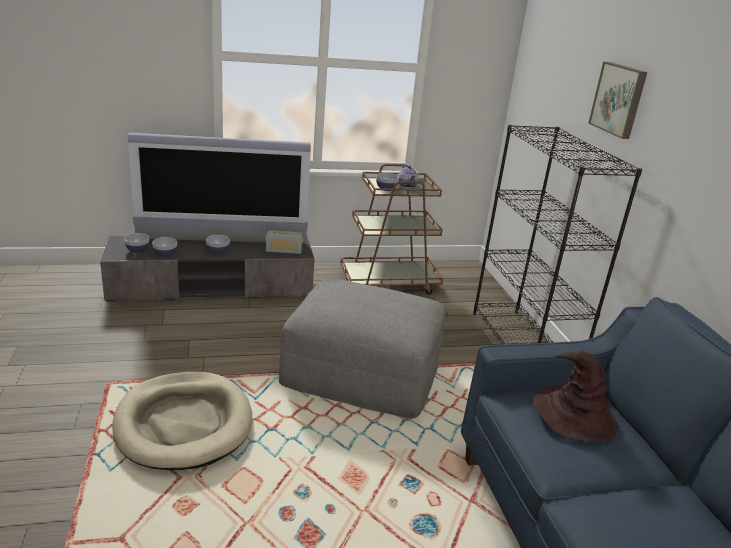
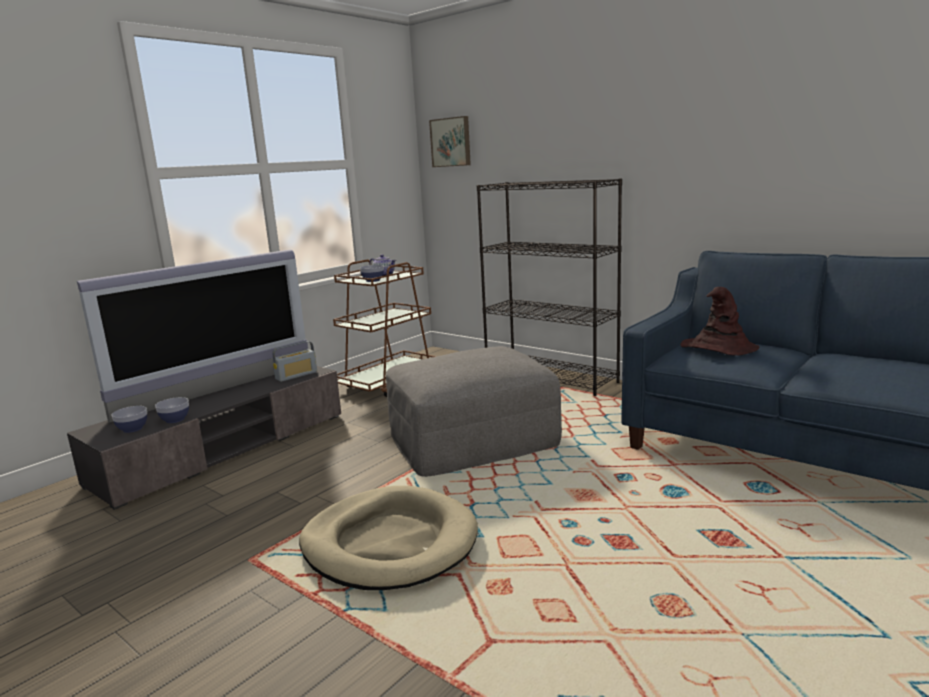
camera: 35 degrees left, 10 degrees down
bowl [206,235,230,255] -> none
picture [588,62,647,139] -> picture moved to [429,116,471,167]

